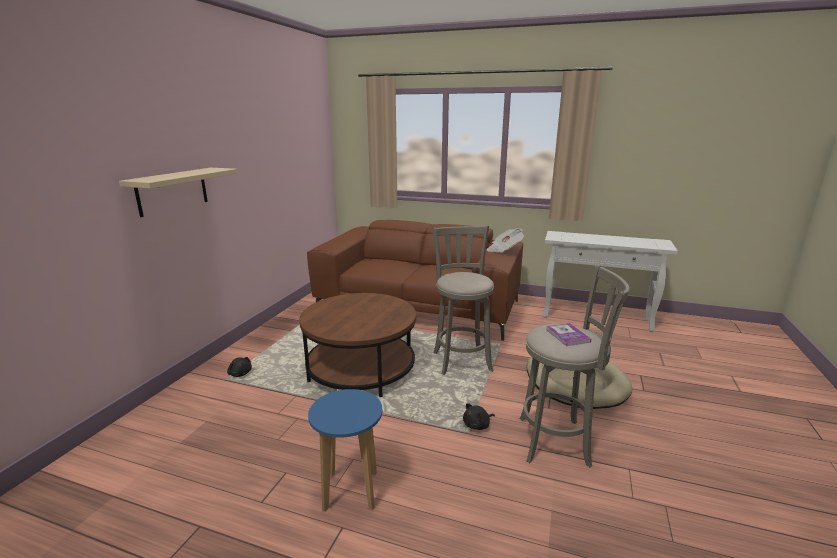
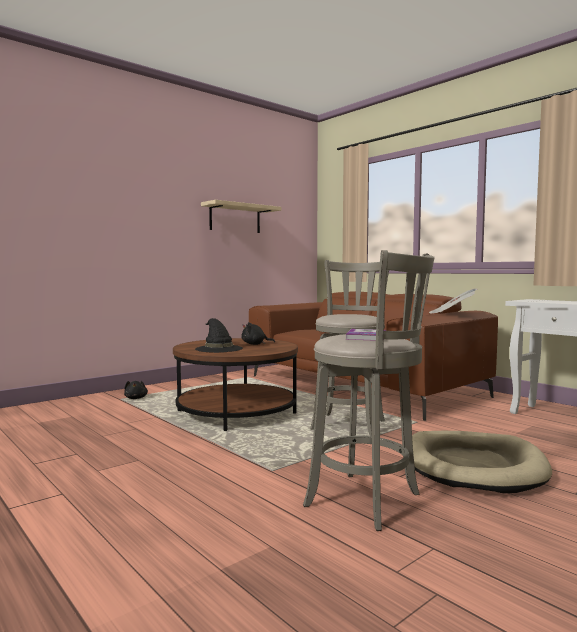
camera: 30 degrees right, 15 degrees down
beige shelf [119,168,237,217] -> beige shelf moved to [201,200,282,233]
blue stool [308,389,382,512] -> none
black plush toy [463,403,495,430] -> black plush toy moved to [241,322,275,345]
none -> black hat [195,318,243,353]

